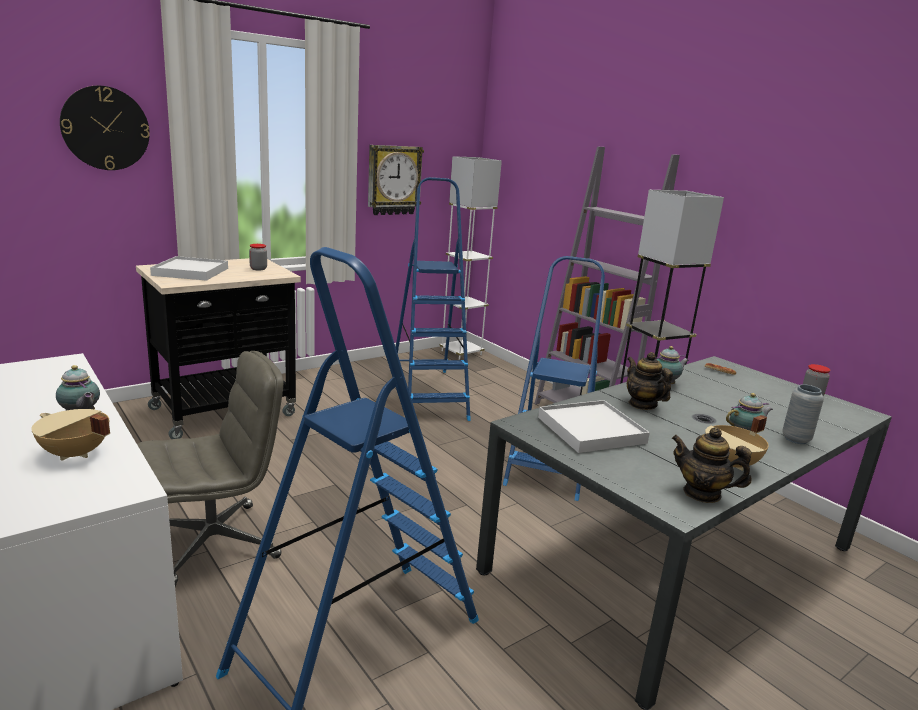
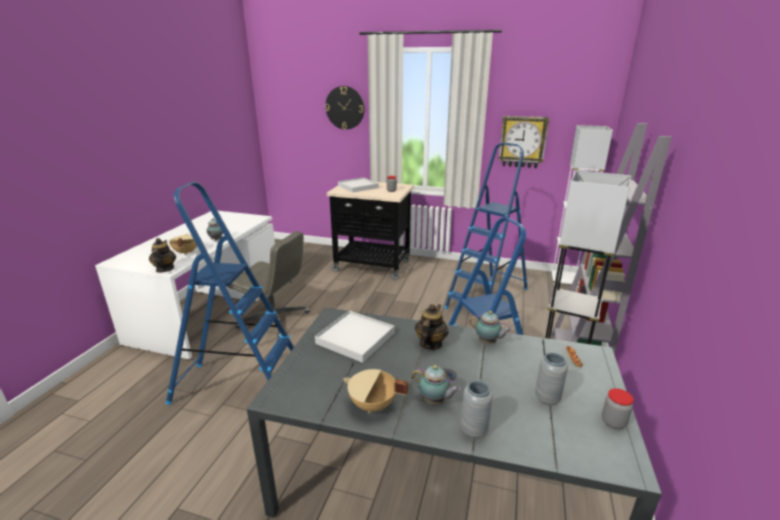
camera: 55 degrees right, 5 degrees up
teapot [671,427,752,503] -> teapot moved to [149,238,176,273]
none -> grey vase [535,353,568,405]

